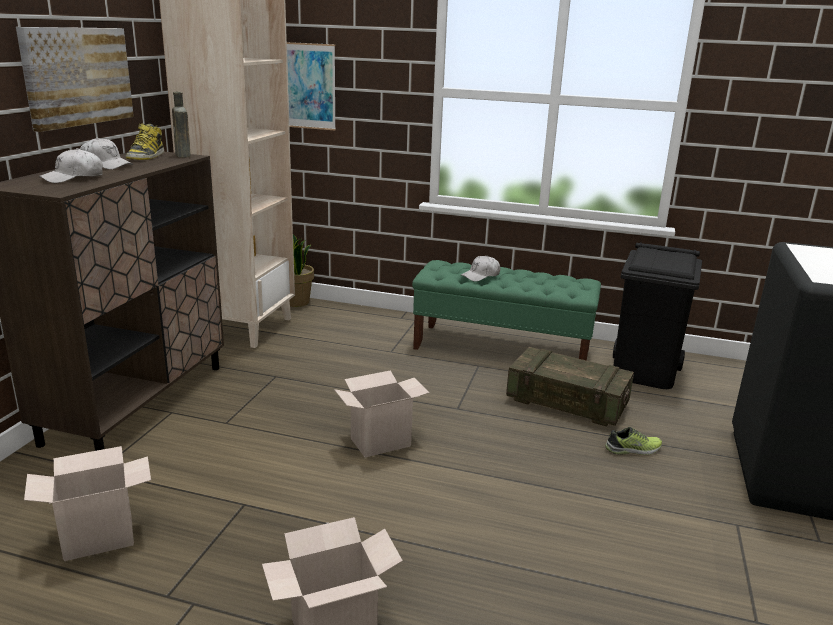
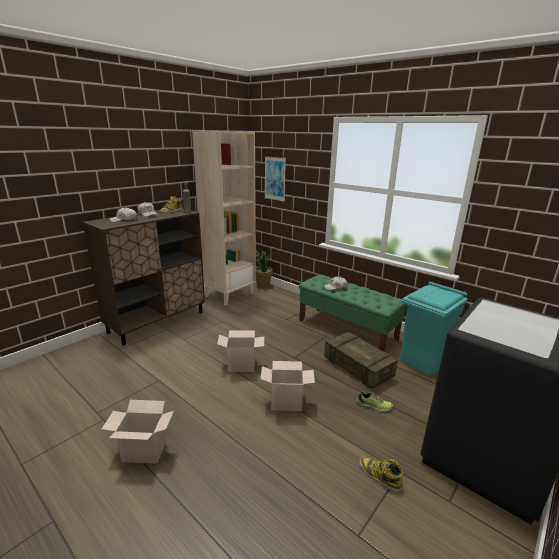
camera: 25 degrees right, 0 degrees up
picture [16,27,134,132] -> none
cardboard box [24,446,151,561] -> cardboard box moved to [261,361,315,411]
black trash can [613,242,702,389] -> turquoise trash can [400,282,468,375]
none -> boot [359,457,403,492]

